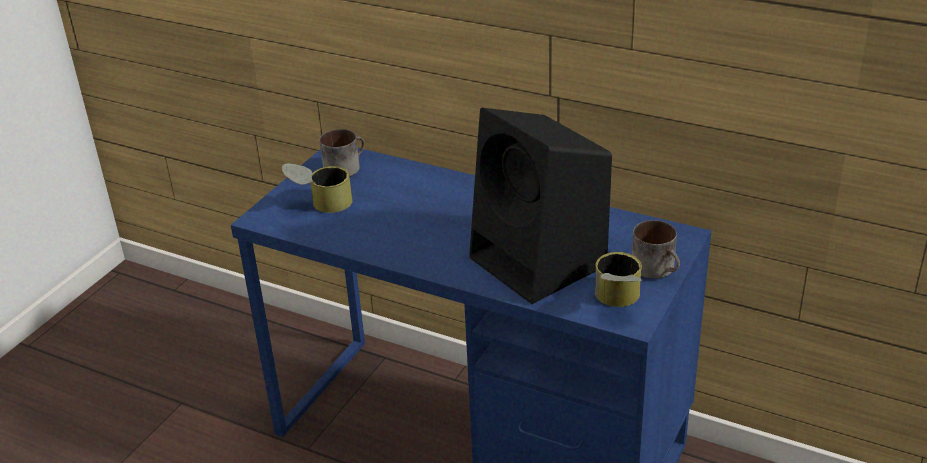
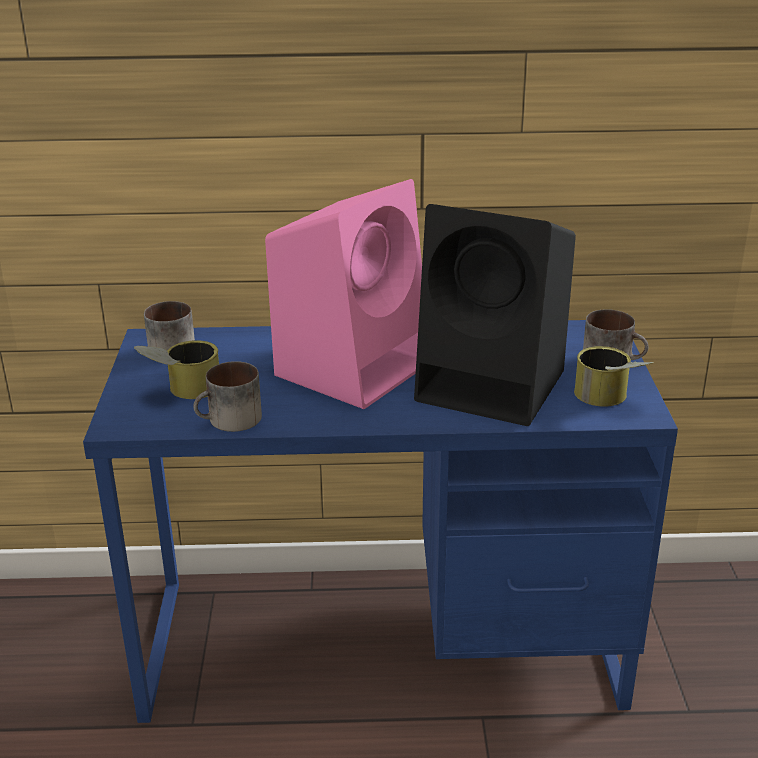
camera: 30 degrees left, 5 degrees down
none -> mug [193,361,262,432]
none -> pink speaker [265,179,422,409]

